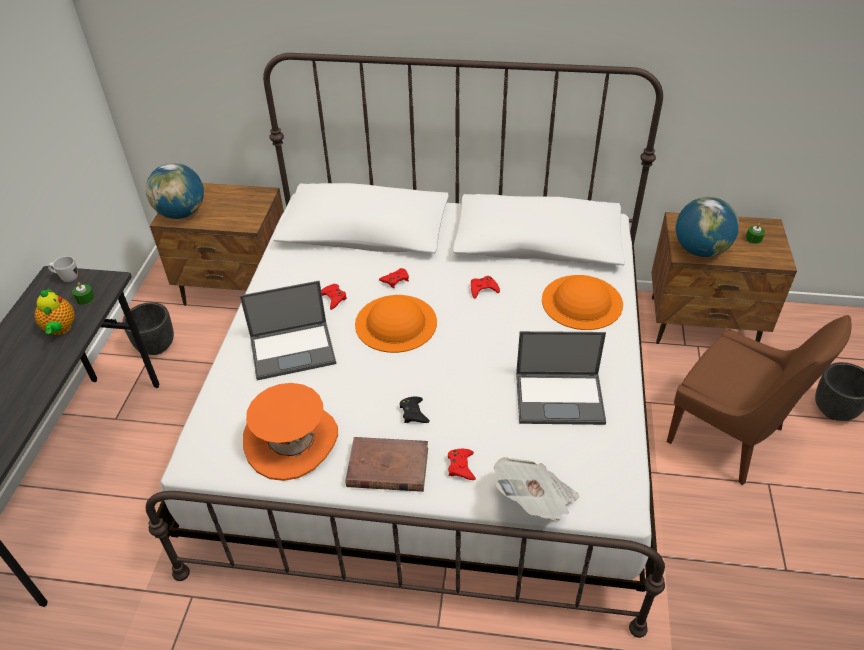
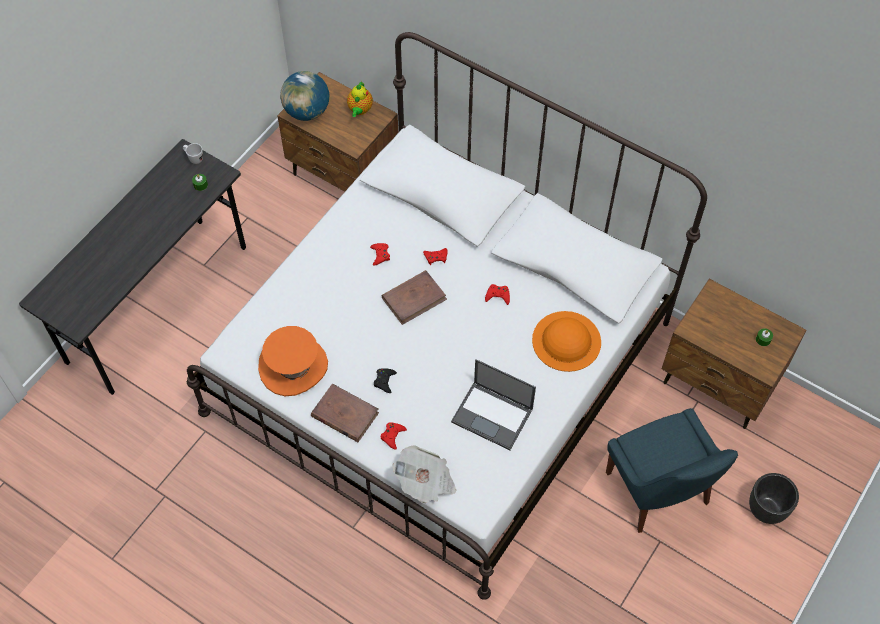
camera: 25 degrees right, 15 degrees up
teapot [35,288,75,335] -> teapot moved to [347,81,373,117]
black planter [122,302,174,355] -> none
laptop [240,281,336,380] -> none
orange hat [355,295,437,353] -> brown book [382,270,447,325]
brown chair [667,315,852,485] -> blue chair [606,408,738,533]
globe [676,197,739,257] -> none

